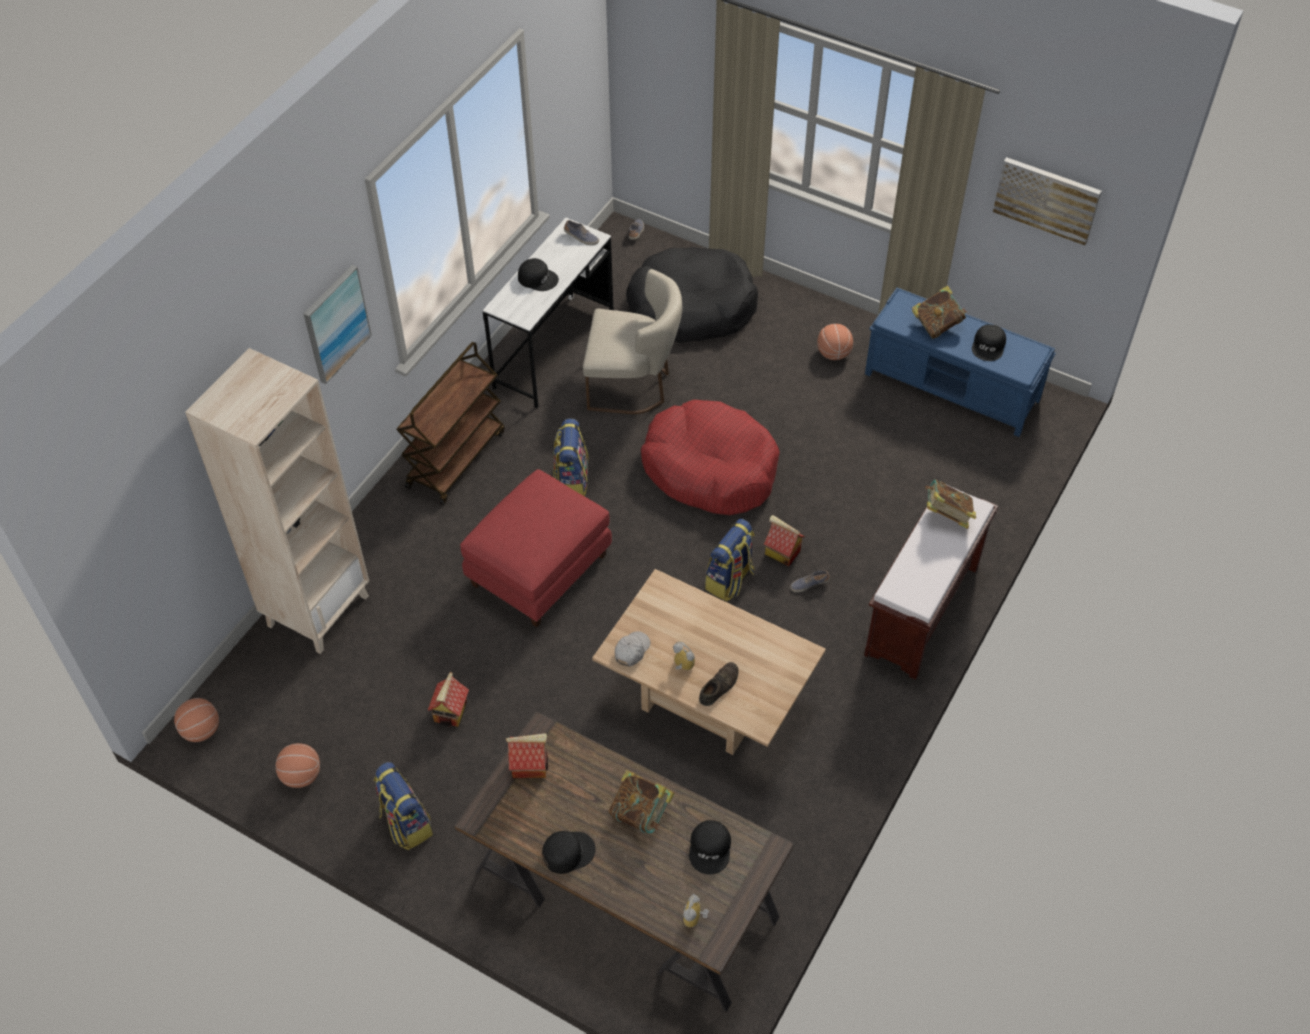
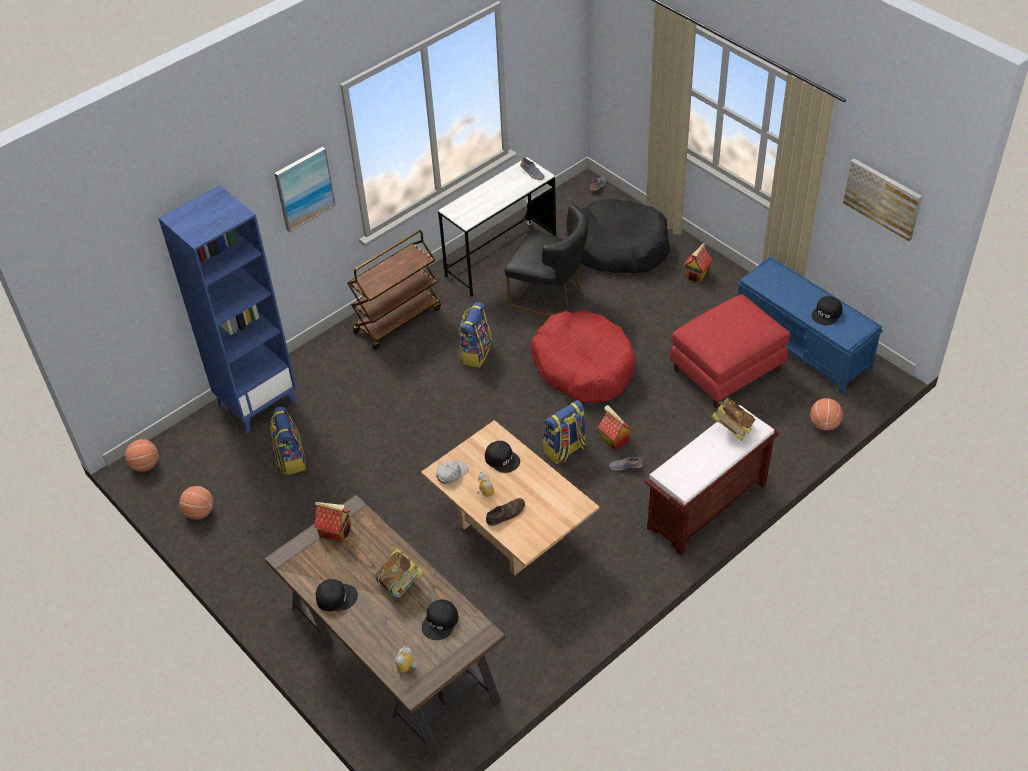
camera: 20 degrees right, 5 degrees down
beige bookcase [185,348,369,654] -> blue bookcase [158,185,297,433]
backpack [374,762,433,850] -> backpack moved to [270,407,306,475]
toy house [428,672,469,727] -> toy house moved to [684,243,713,283]
red ottoman [460,469,612,627] -> red ottoman moved to [670,294,790,408]
black cap [518,258,559,291] -> black cap moved to [485,441,520,473]
beige chair [583,269,683,414] -> black chair [505,204,589,316]
basketball [817,324,853,360] -> basketball moved to [810,398,843,431]
book [912,285,967,339] -> none

